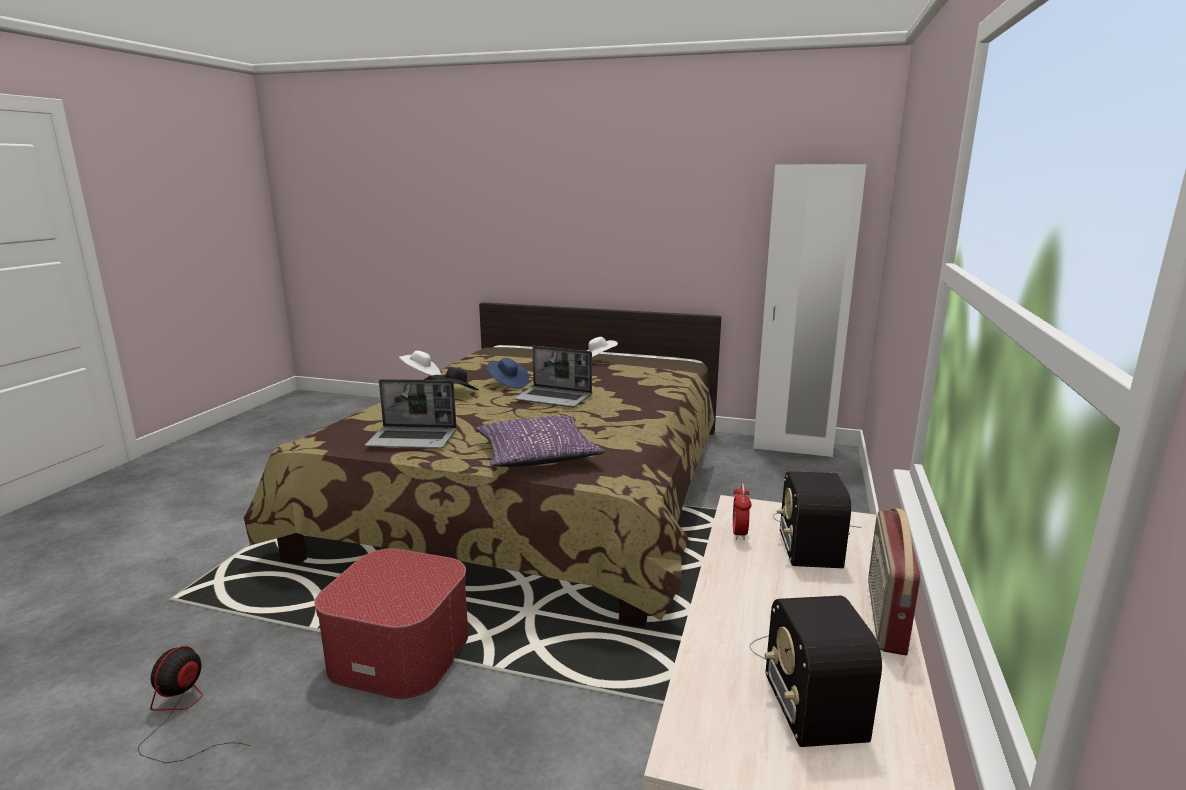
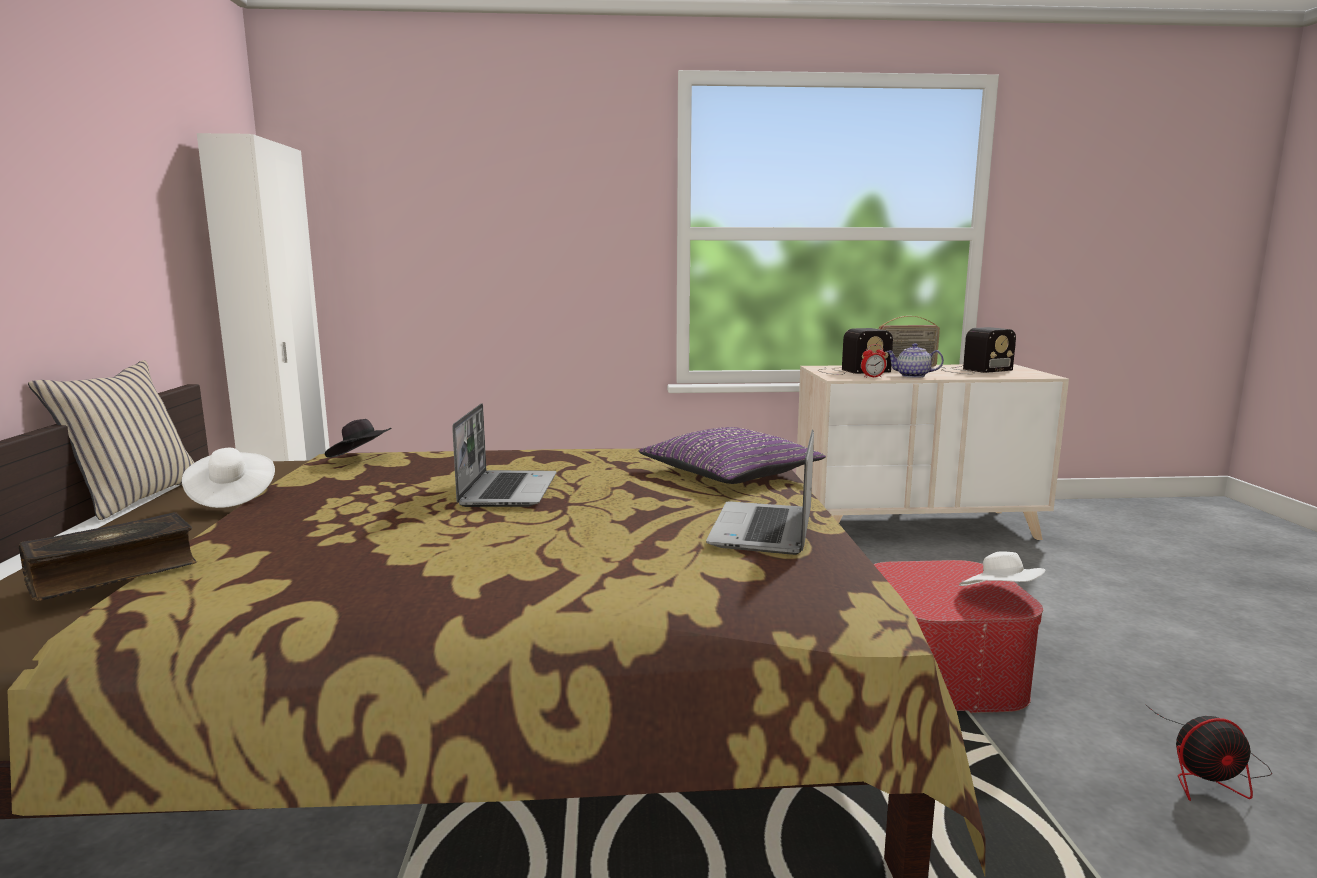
camera: 110 degrees left, 5 degrees down
laptop [365,379,457,449] -> laptop turned 150 degrees counterclockwise [706,430,814,555]
white hat [399,351,441,376] -> white hat moved to [959,551,1046,586]
black hat [432,368,479,390] -> black hat moved to [325,419,391,458]
blue hat [487,358,529,389] -> none
none -> book [19,512,197,601]
none -> beige pillow [28,360,195,520]
none -> teapot [886,343,944,378]

